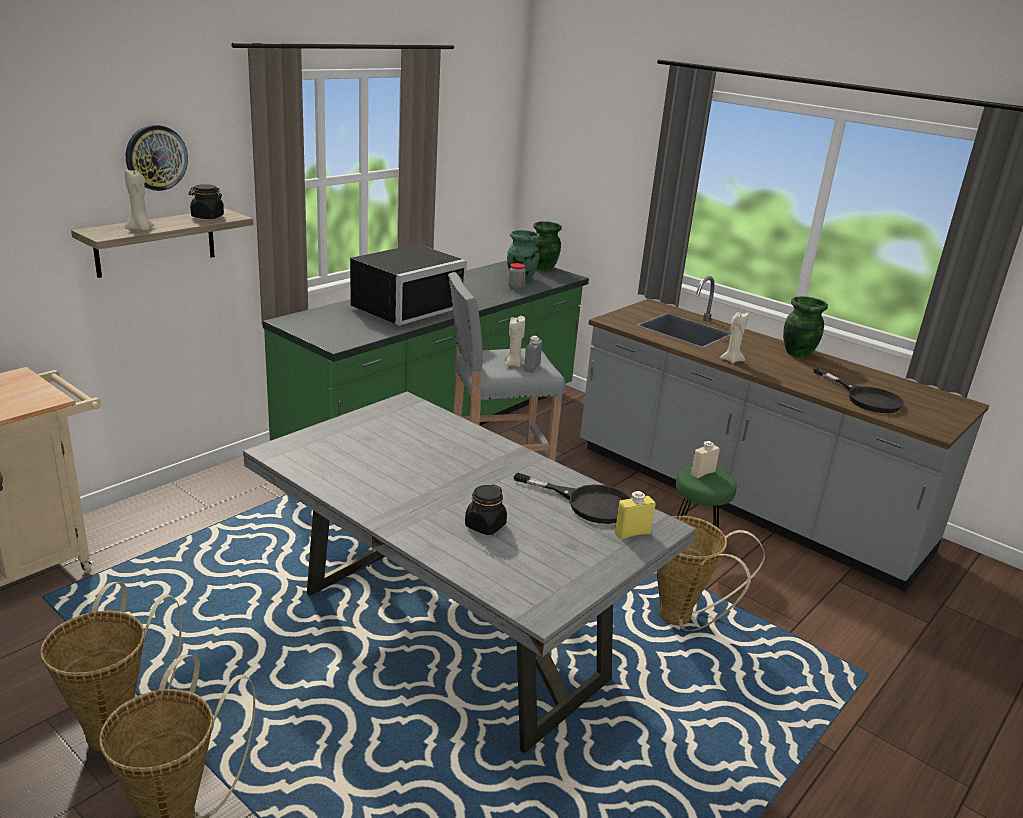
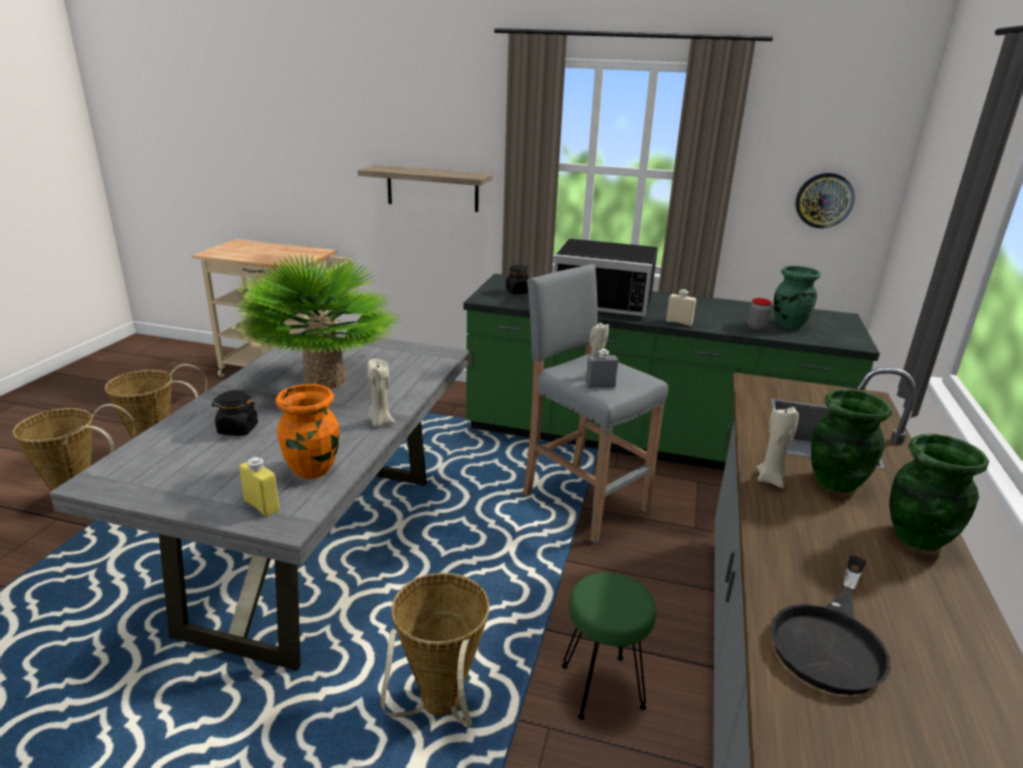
camera: 65 degrees right, 0 degrees up
beige candle [125,170,154,231] -> beige candle moved to [367,359,395,427]
wall clock [126,125,188,191] -> wall clock moved to [795,173,855,228]
black jar [189,184,224,219] -> black jar moved to [506,265,529,294]
black frying pan [514,473,632,524] -> orange vase [276,384,340,479]
green vase [533,221,562,271] -> green vase moved to [811,389,892,493]
beige bottle [691,441,720,478] -> beige bottle moved to [666,289,696,326]
none -> potted plant [235,252,400,389]

